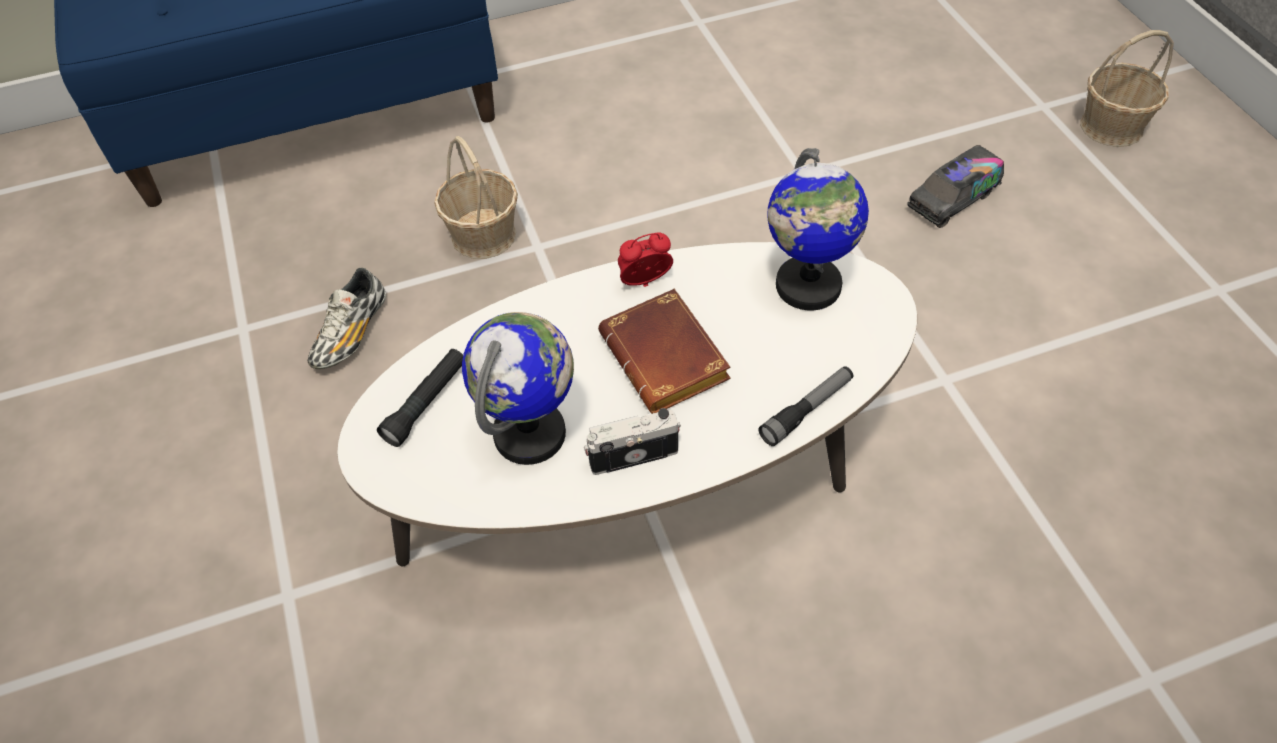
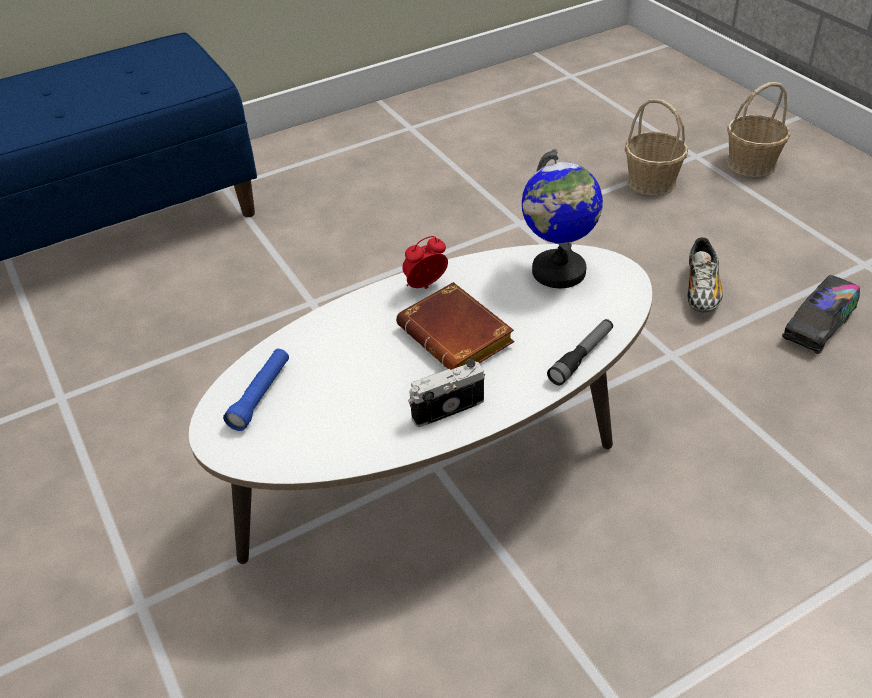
camera: 10 degrees left, 10 degrees down
shoe [307,268,386,369] -> shoe moved to [688,237,723,312]
black flashlight [377,349,463,447] -> blue flashlight [223,349,289,431]
basket [434,136,518,259] -> basket moved to [625,99,688,196]
globe [462,312,574,465] -> none
toy truck [907,145,1004,228] -> toy truck moved to [782,275,860,354]

